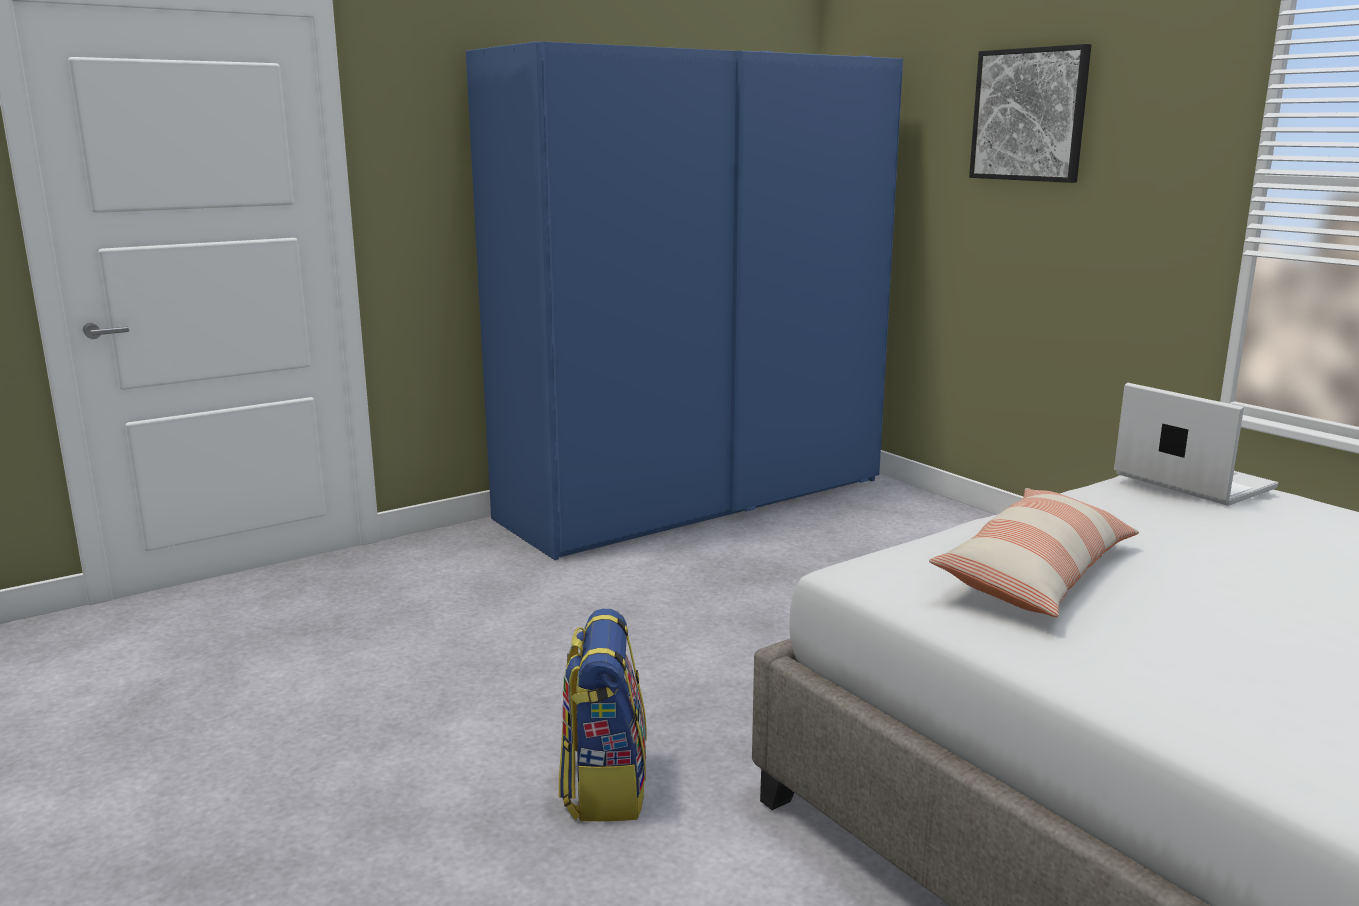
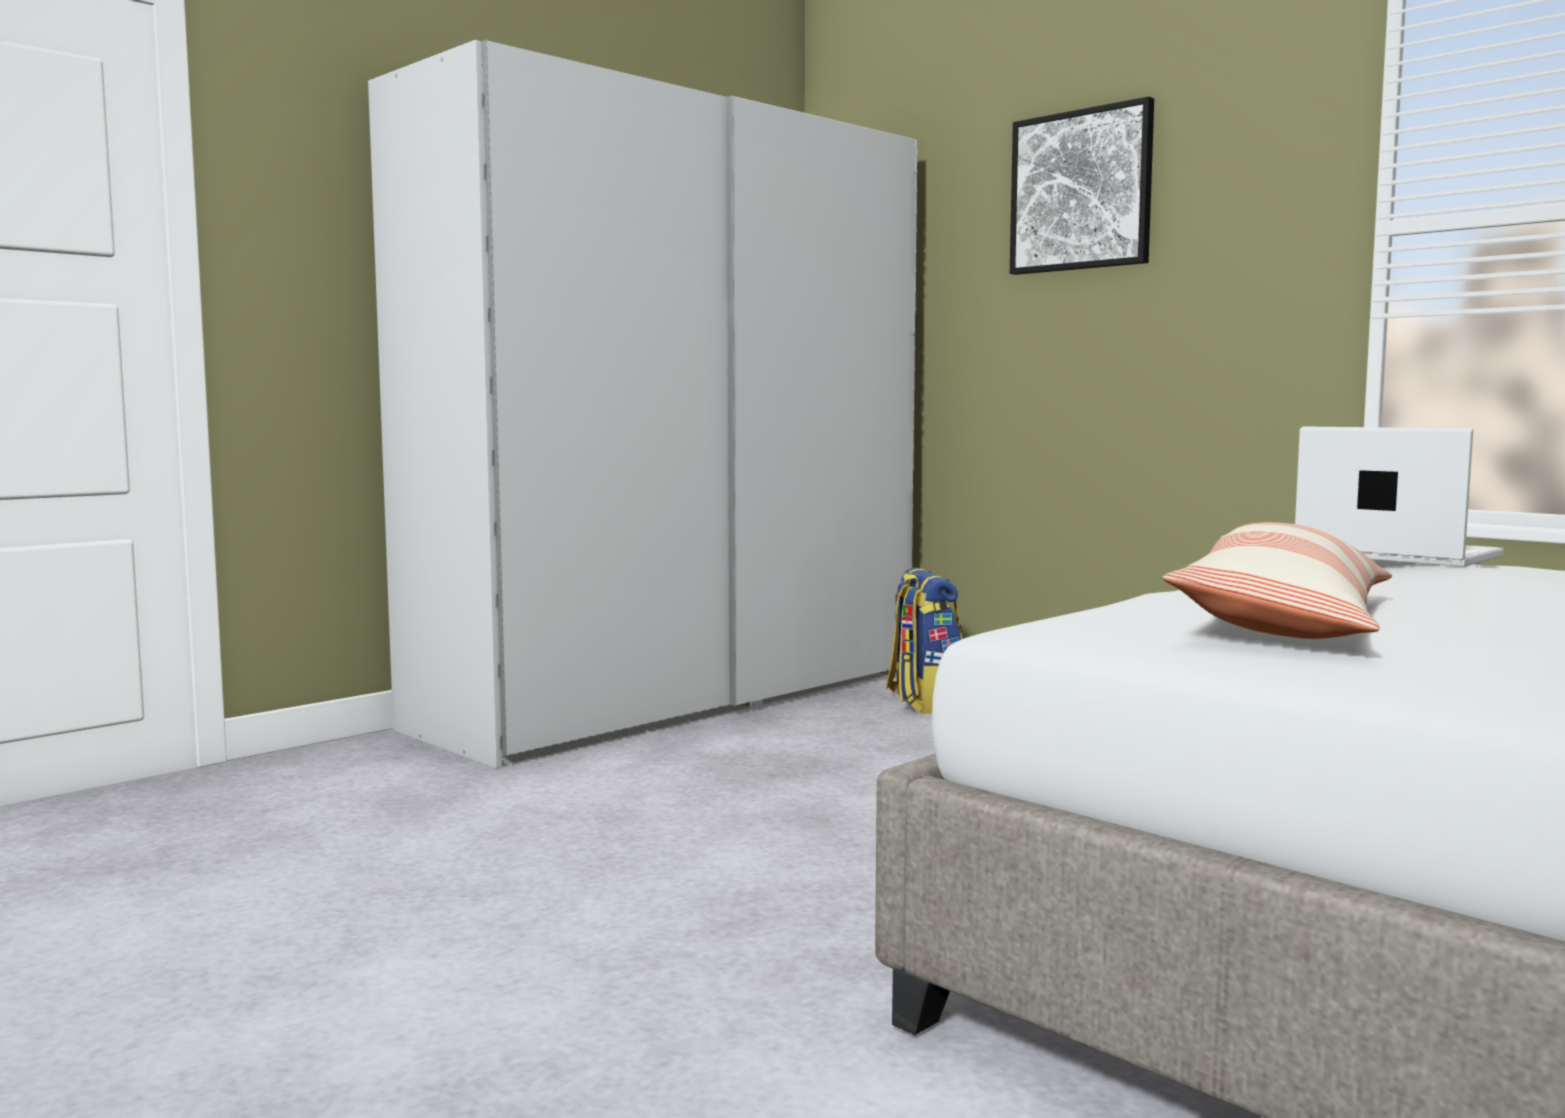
camera: 10 degrees left, 10 degrees down
blue wardrobe [466,41,903,560] -> white wardrobe [368,40,918,769]
backpack [559,609,647,821] -> backpack moved to [886,568,962,714]

